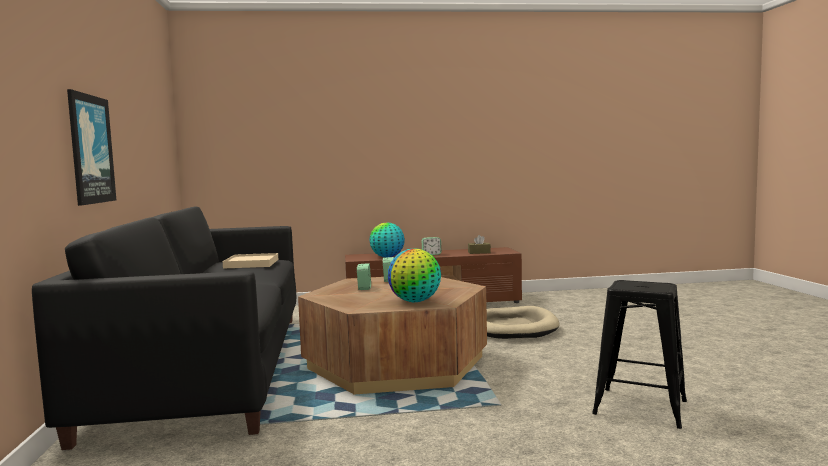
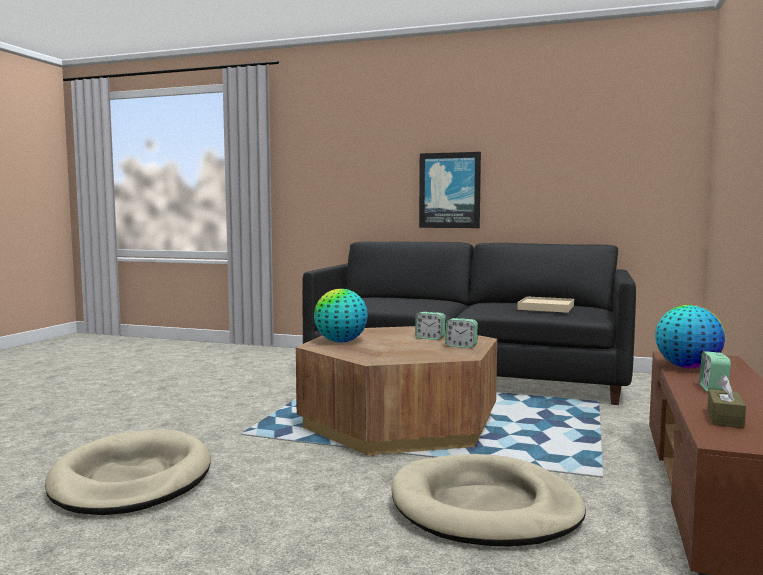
camera: 115 degrees right, 0 degrees up
black stool [592,280,687,429] -> beige dog bed [45,429,211,515]

